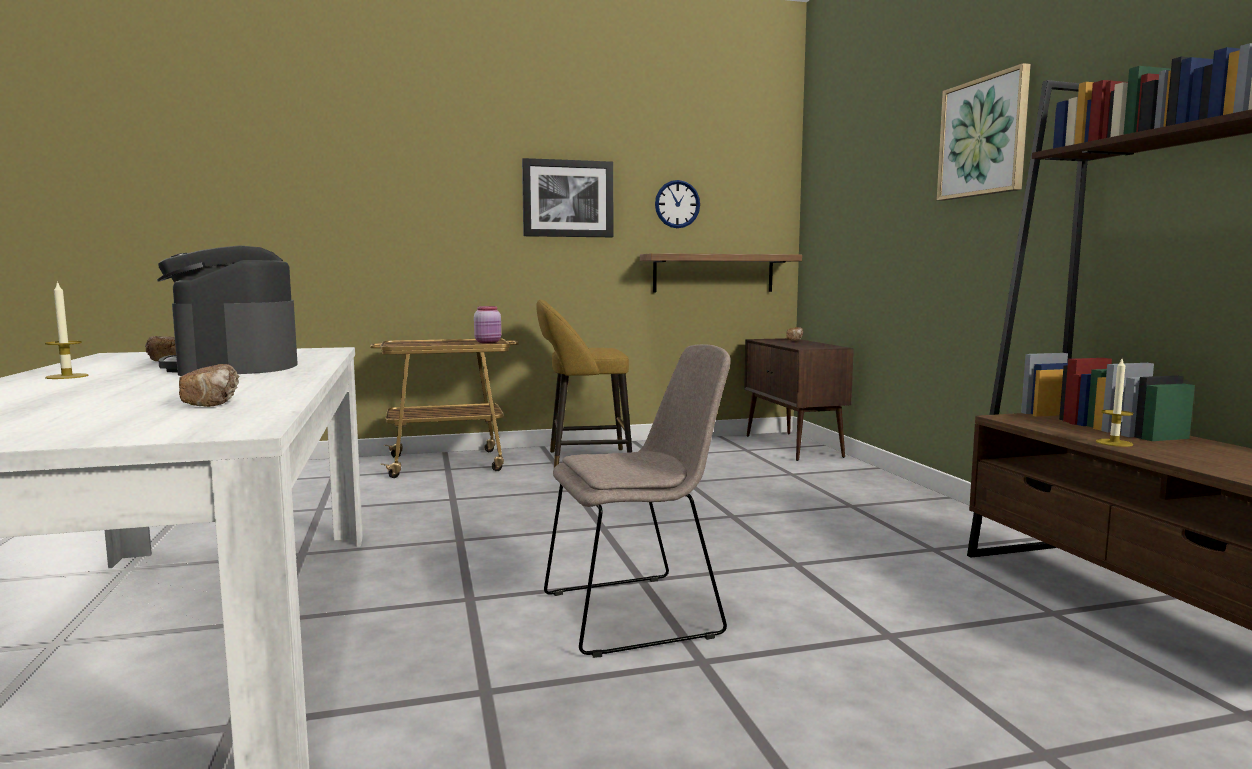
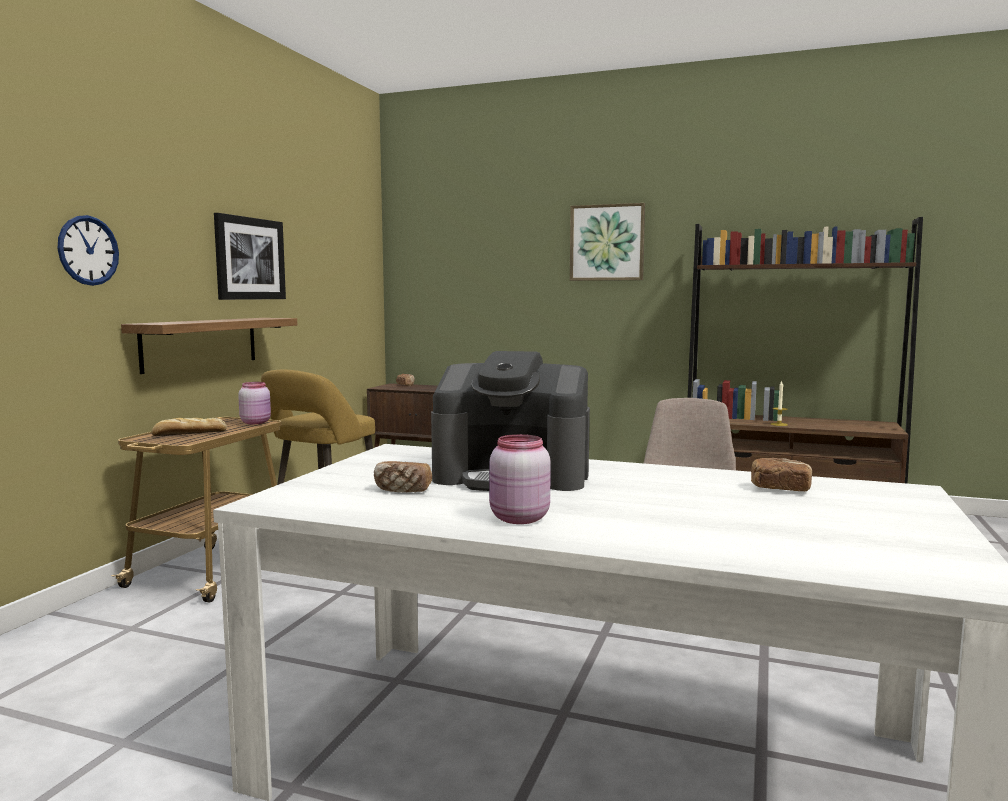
camera: 55 degrees left, 0 degrees up
candle [45,281,88,379] -> pink jar [489,434,551,524]
shelf [640,253,802,292] -> shelf moved to [121,318,297,374]
wall clock [655,180,700,228] -> wall clock moved to [57,215,119,286]
none -> bread [152,418,227,436]

